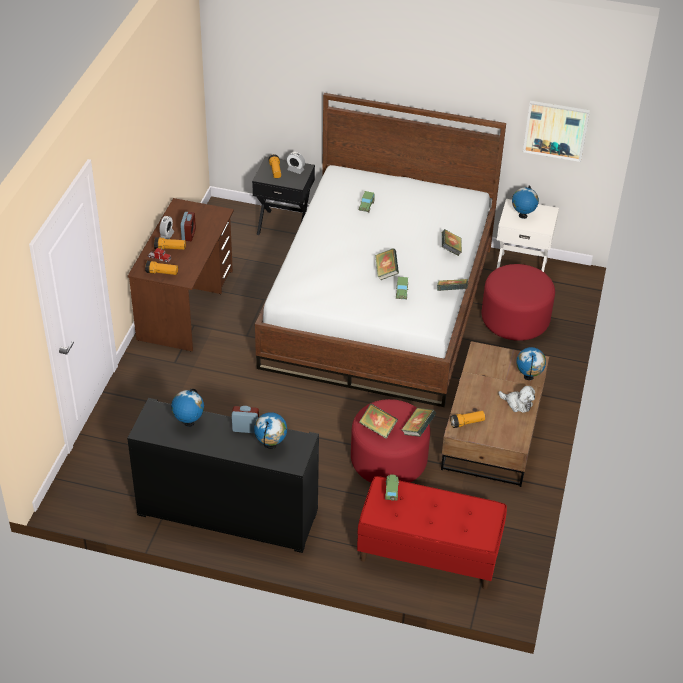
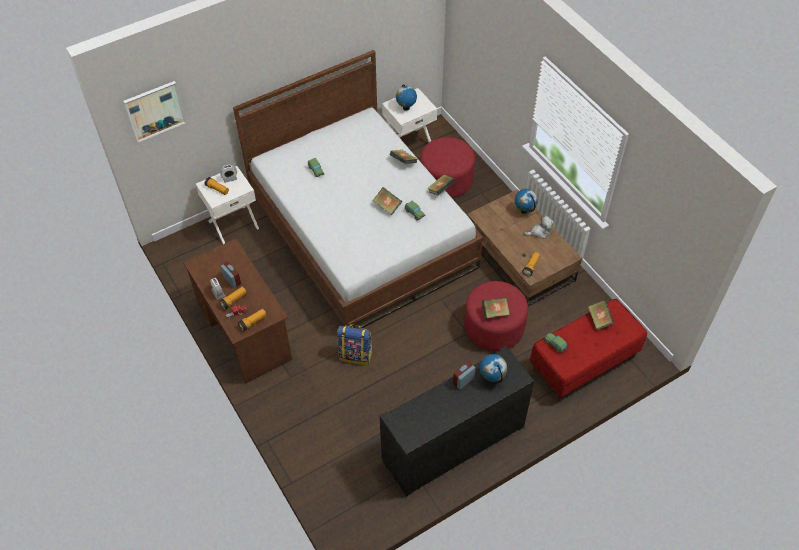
camera: 45 degrees left, 10 degrees up
globe [171,389,204,427] -> none
black nightstand [252,156,315,235] -> white nightstand [196,166,259,244]
book [402,408,436,437] -> book moved to [588,300,614,330]
picture [523,101,590,162] -> picture moved to [123,81,186,143]
none -> backpack [337,324,373,365]

